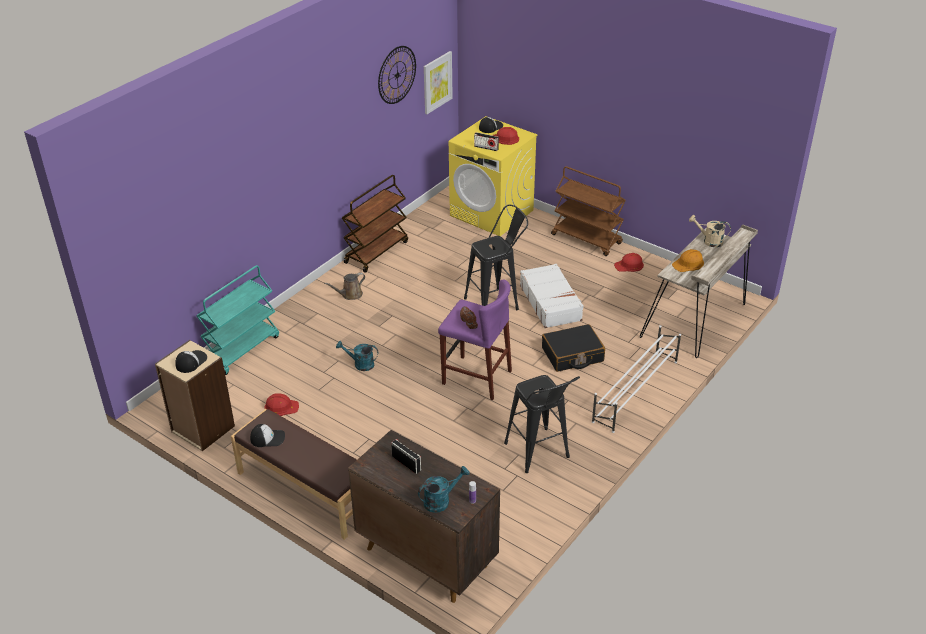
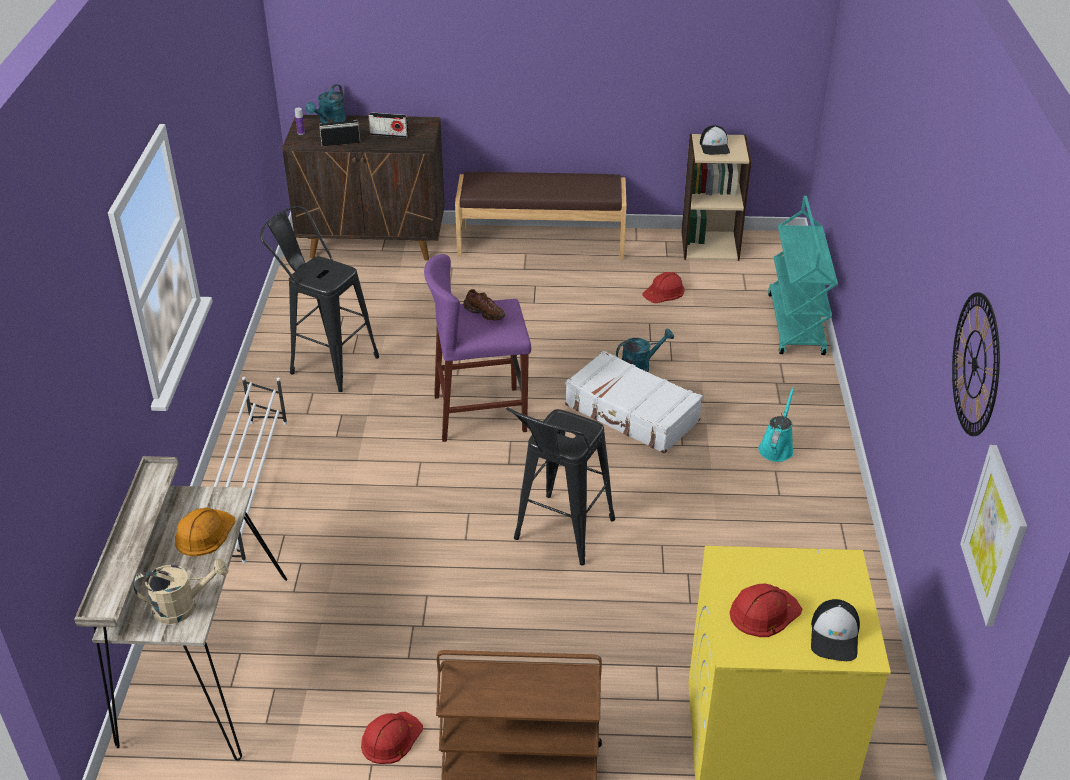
camera: 145 degrees right, 0 degrees up
cap [250,424,285,447] -> none
brown watering can [324,272,365,300] -> turquoise watering can [758,387,794,462]
brown cart [342,175,408,273] -> none
radio [474,132,499,151] -> radio moved to [319,120,360,146]
white suitcase [520,264,584,328] -> white suitcase moved to [565,351,703,454]
black suitcase [542,324,605,372] -> none

